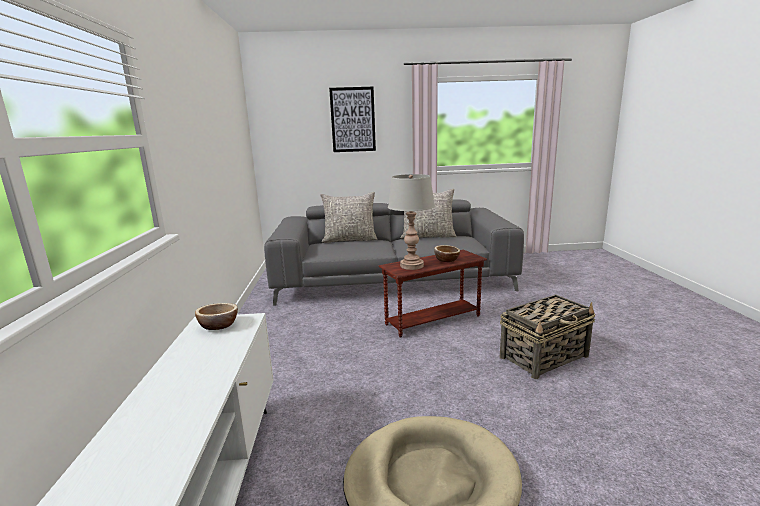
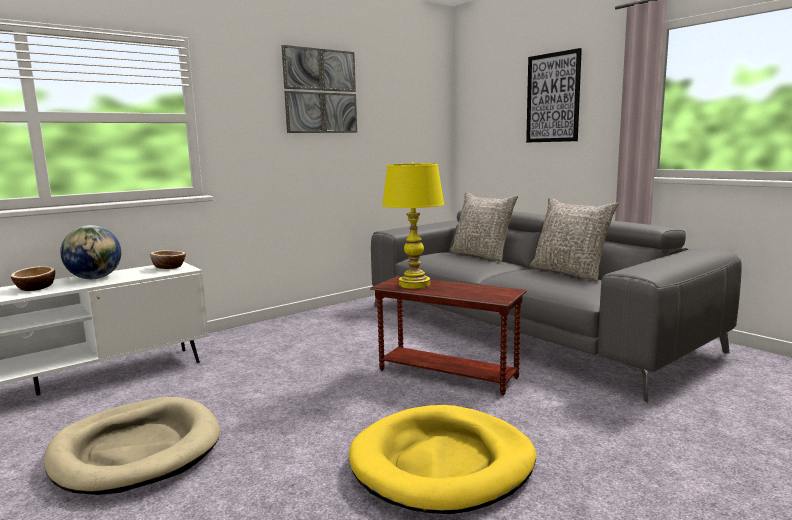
camera: 55 degrees right, 5 degrees down
grey table lamp [388,174,435,270] -> yellow table lamp [382,162,444,289]
bowl [434,245,460,262] -> bowl moved to [10,266,55,291]
basket [499,294,596,379] -> yellow dog bed [349,405,536,514]
none -> globe [60,225,121,279]
none -> picture [282,45,357,133]

